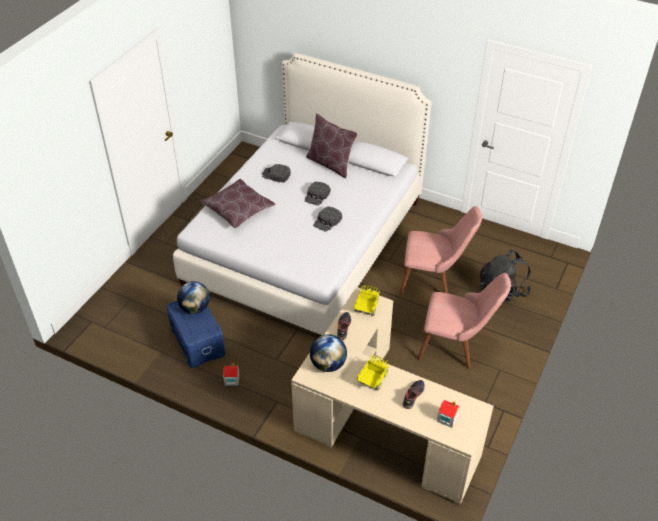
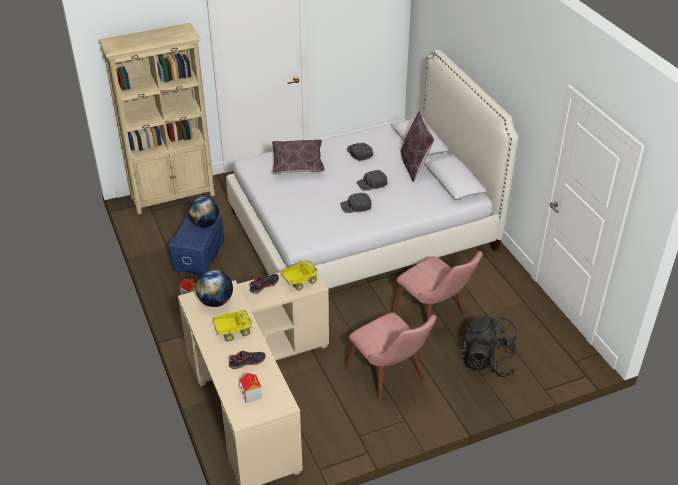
camera: 40 degrees right, 5 degrees down
none -> beige bookcase [99,23,215,214]

